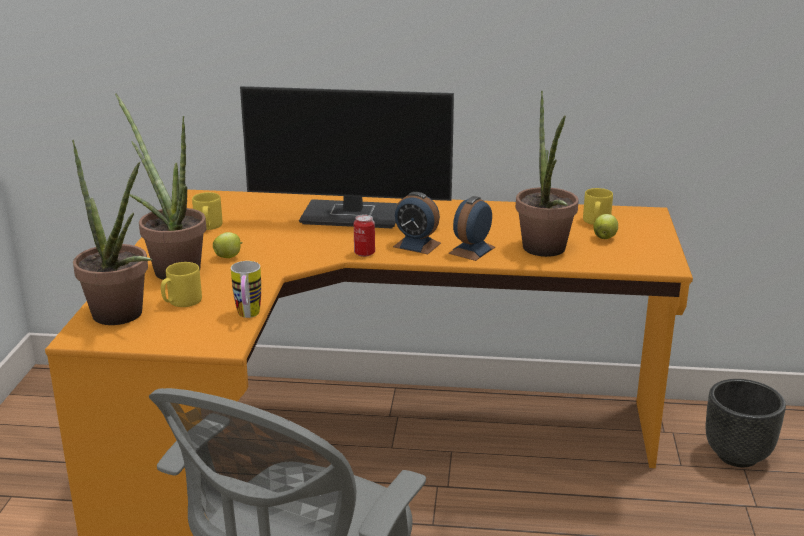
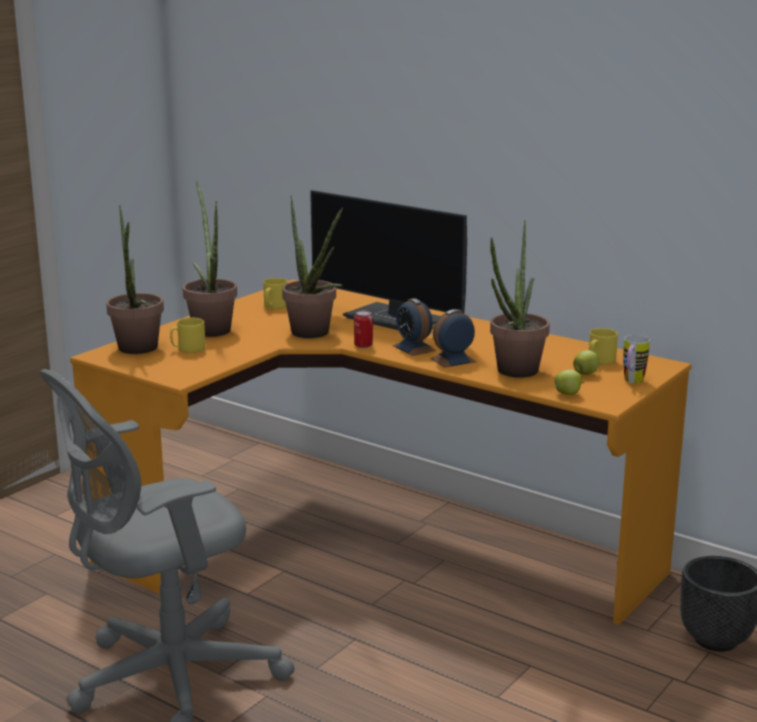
camera: 30 degrees right, 5 degrees down
apple [213,232,243,258] -> apple moved to [555,370,584,395]
mug [231,261,261,318] -> mug moved to [623,335,650,383]
none -> potted plant [282,196,343,338]

